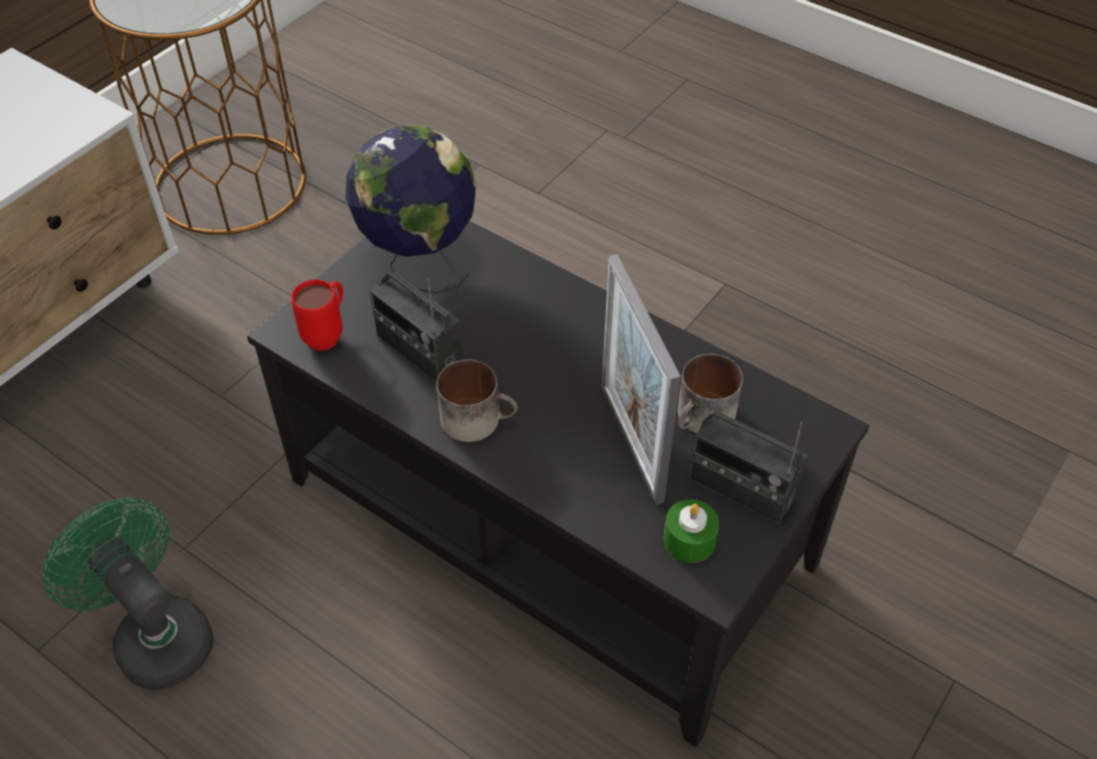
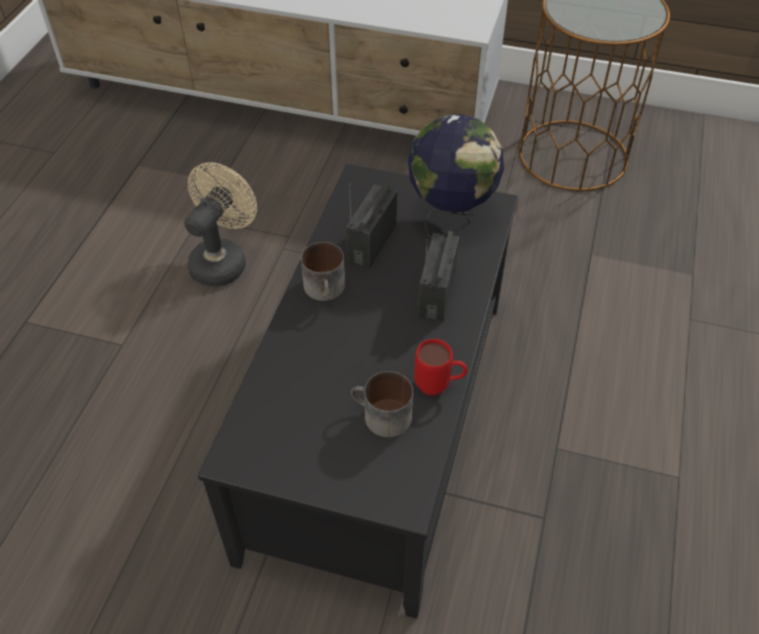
camera: 70 degrees right, 0 degrees up
green fan [42,498,214,690] -> beige fan [184,162,257,286]
red mug [291,279,343,351] -> red mug moved to [414,339,468,396]
picture frame [602,254,681,505] -> none
green candle [664,499,719,563] -> none
radio [689,410,808,524] -> radio moved to [418,231,459,321]

